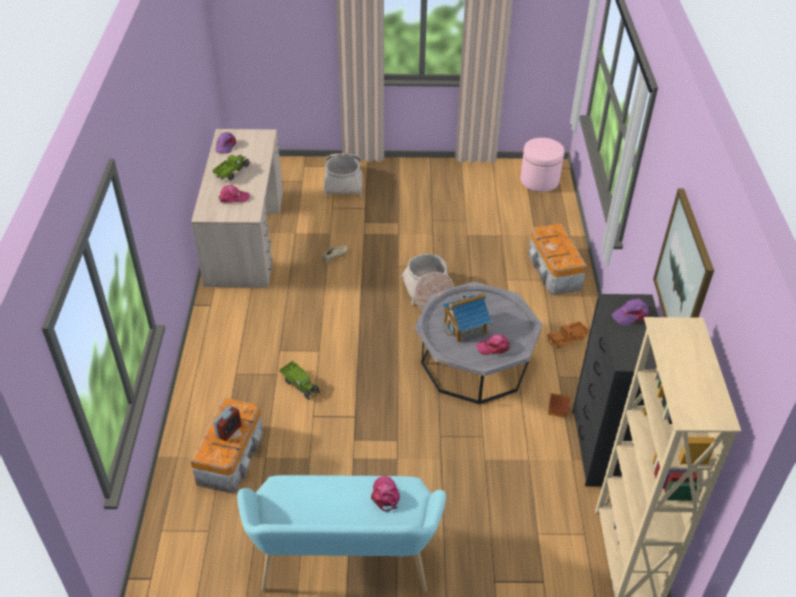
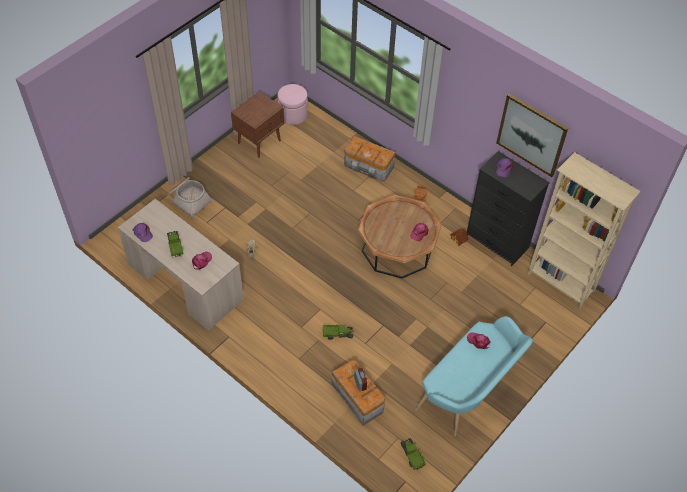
camera: 50 degrees left, 10 degrees up
basket [400,254,454,311] -> none
grey coffee table [415,281,542,404] -> brown coffee table [358,195,441,279]
toy house [442,293,491,343] -> none
none -> brown nightstand [231,91,284,158]
none -> toy truck [400,438,426,470]

